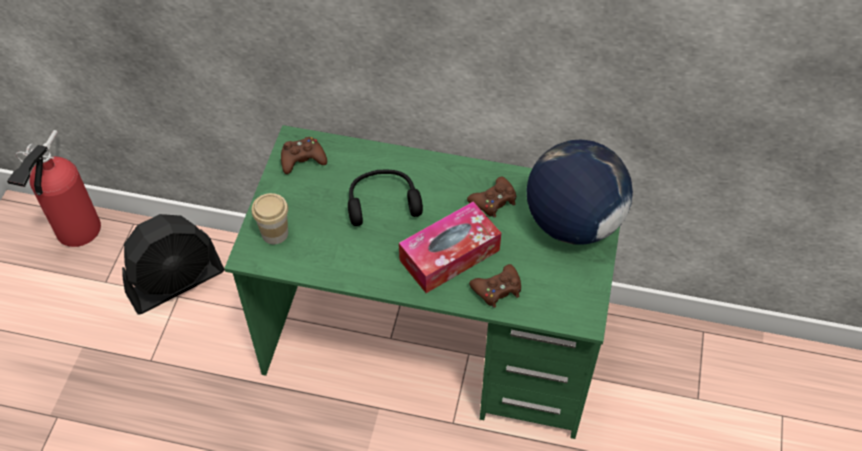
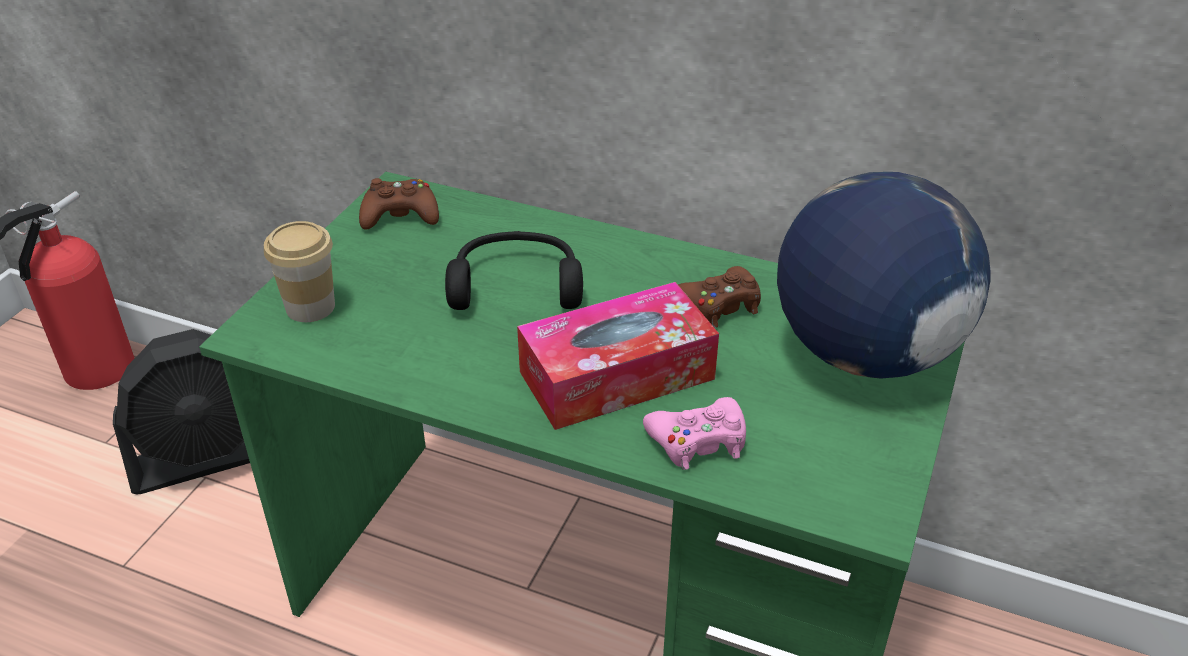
camera: 10 degrees right, 15 degrees down
brown game controller [469,264,521,308] -> pink game controller [643,397,746,470]

